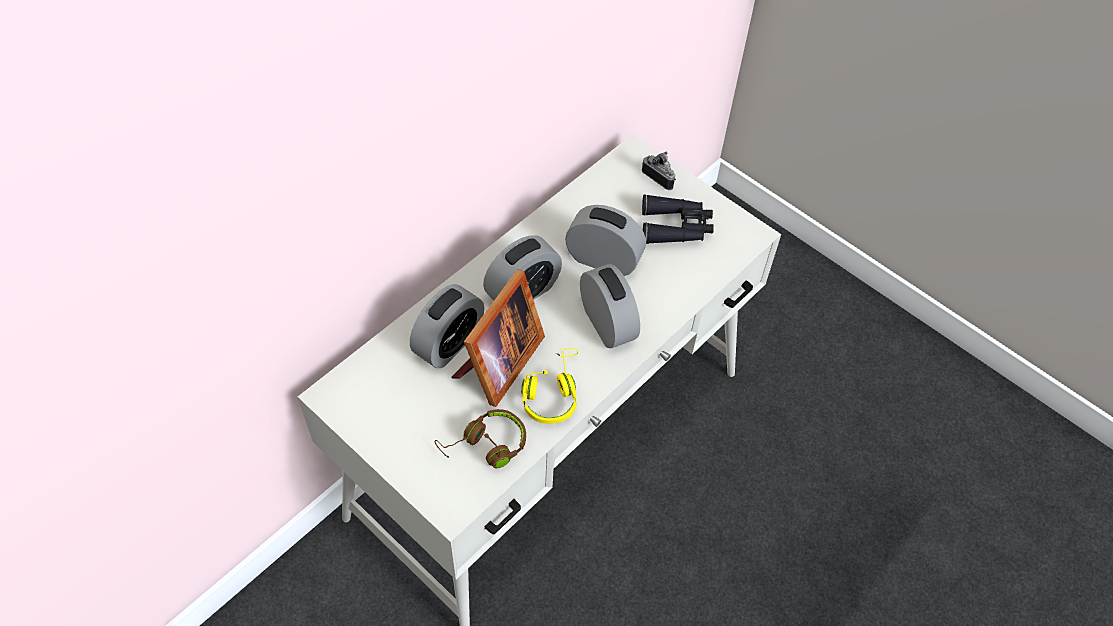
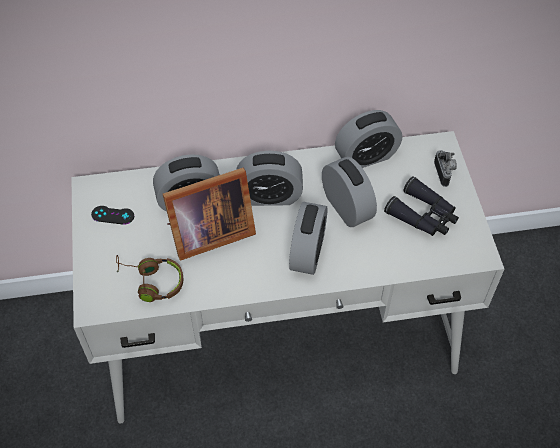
camera: 40 degrees right, 0 degrees up
yellow headphones [521,348,578,424] -> none
none -> black game controller [91,206,134,225]
none -> alarm clock [335,110,402,168]

